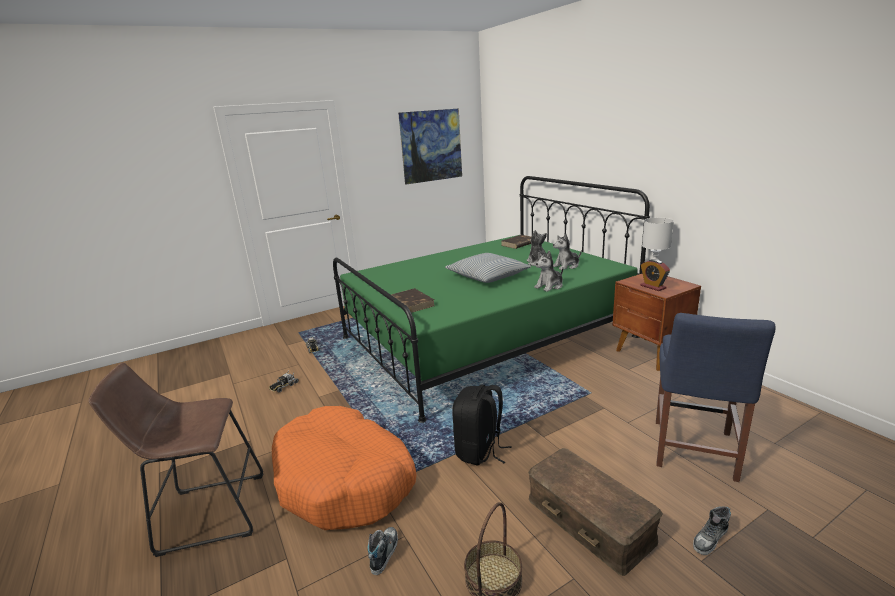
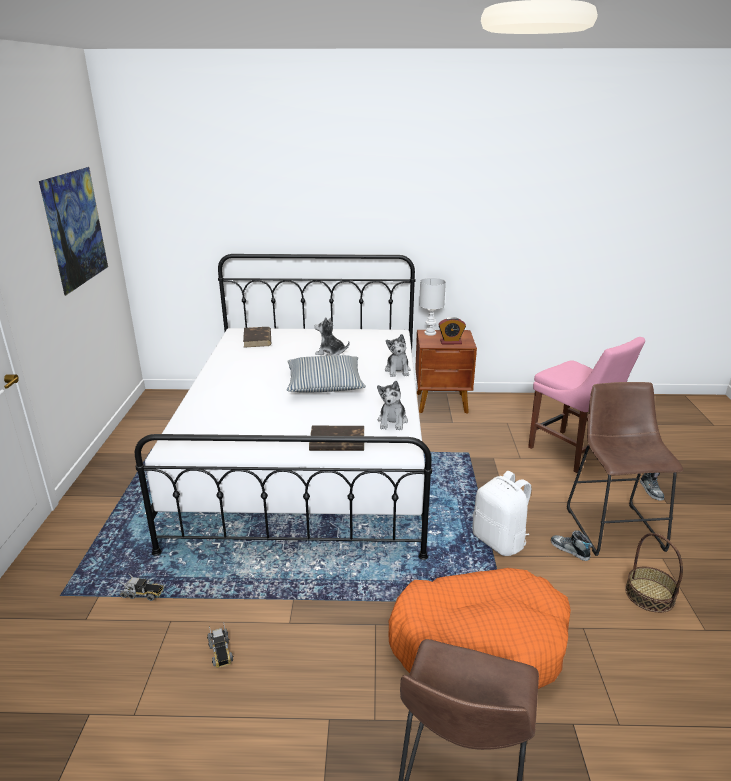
camera: 60 degrees left, 5 degrees up
green bed [333,176,650,423] -> white bed [135,254,432,560]
shoe [367,527,398,575] -> shoe moved to [551,530,592,561]
black backpack [452,385,512,466] -> white backpack [473,471,531,556]
brown storage box [528,448,662,576] -> brown stool [567,382,683,556]
plush toy [553,233,582,270] -> plush toy moved to [377,381,408,430]
blue chair [656,313,776,482] -> pink chair [528,337,645,473]

